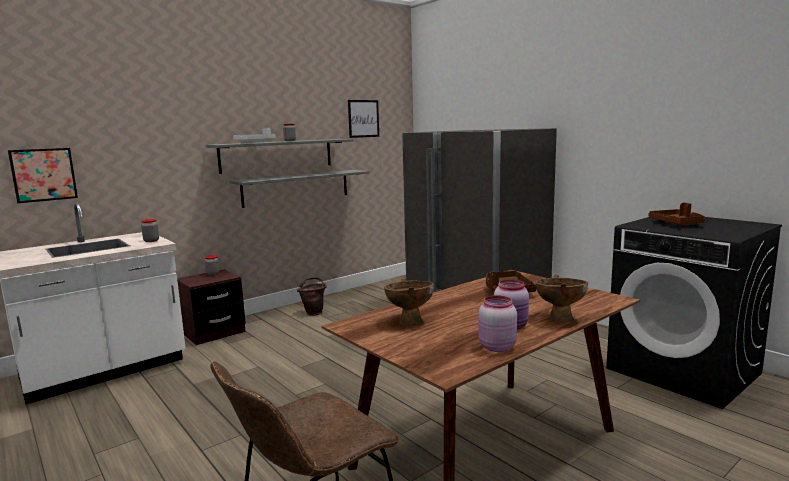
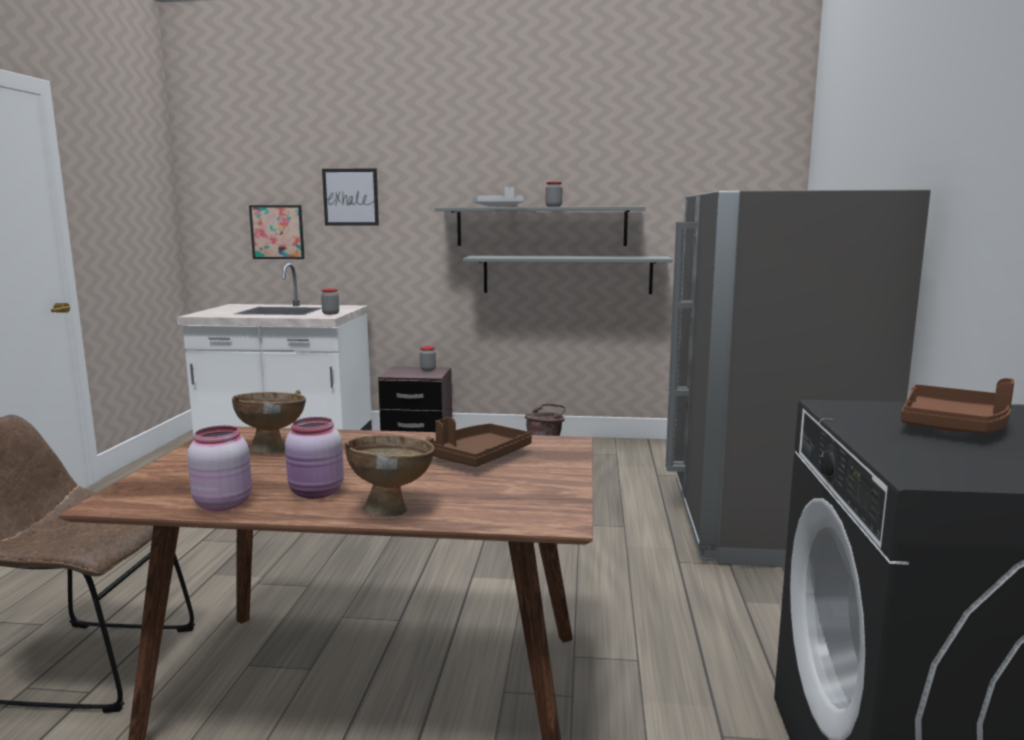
camera: 45 degrees right, 0 degrees up
picture [348,100,379,138] -> picture moved to [322,168,379,225]

